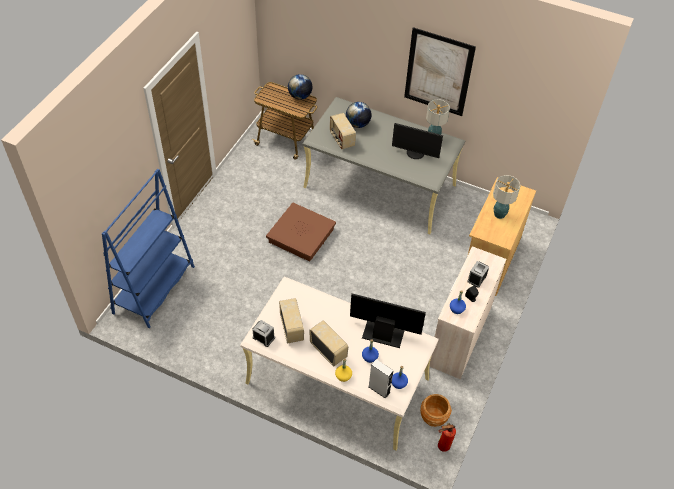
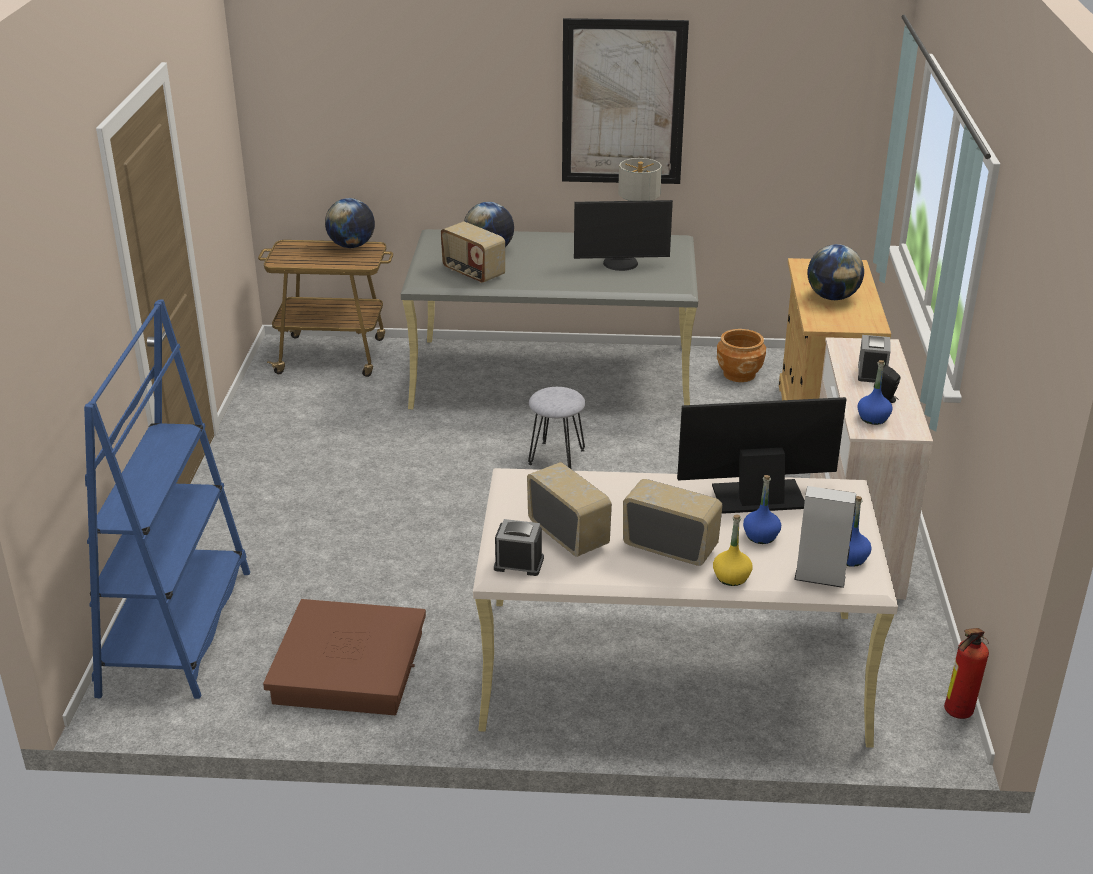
camera: 20 degrees left, 20 degrees down
brown storage box [266,203,336,262] -> brown storage box moved to [263,599,426,715]
brown planter [420,394,452,427] -> brown planter moved to [717,329,766,382]
table lamp [493,175,520,219] -> globe [808,244,864,300]
none -> grey stool [528,387,585,469]

